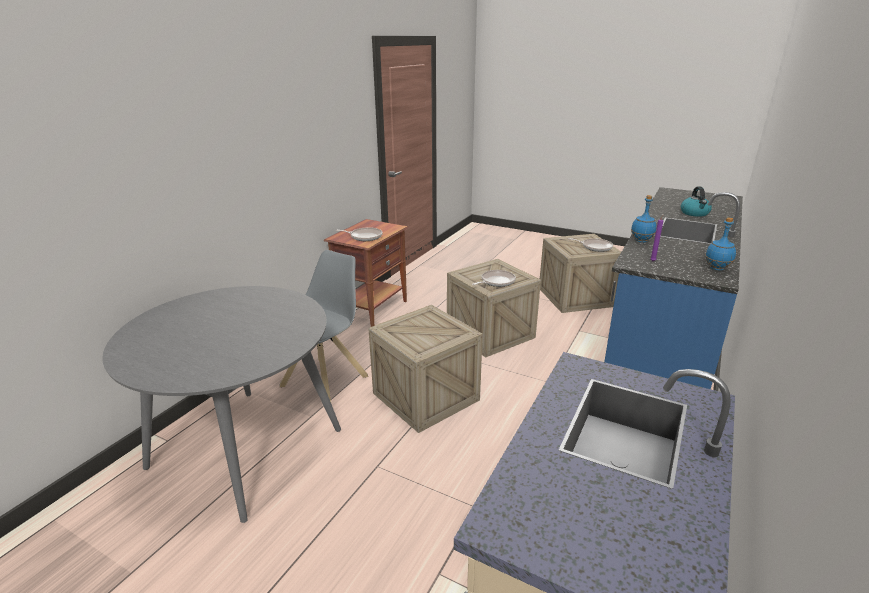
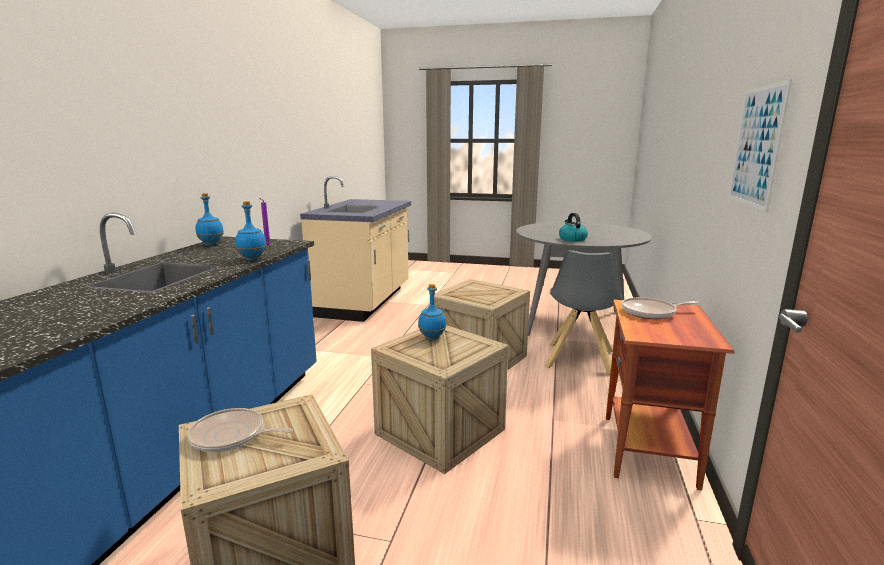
camera: 165 degrees right, 10 degrees down
frying pan [472,270,516,287] -> blue bottle [418,284,446,340]
kettle [681,187,712,217] -> kettle moved to [559,213,588,242]
none -> picture [729,80,792,212]

